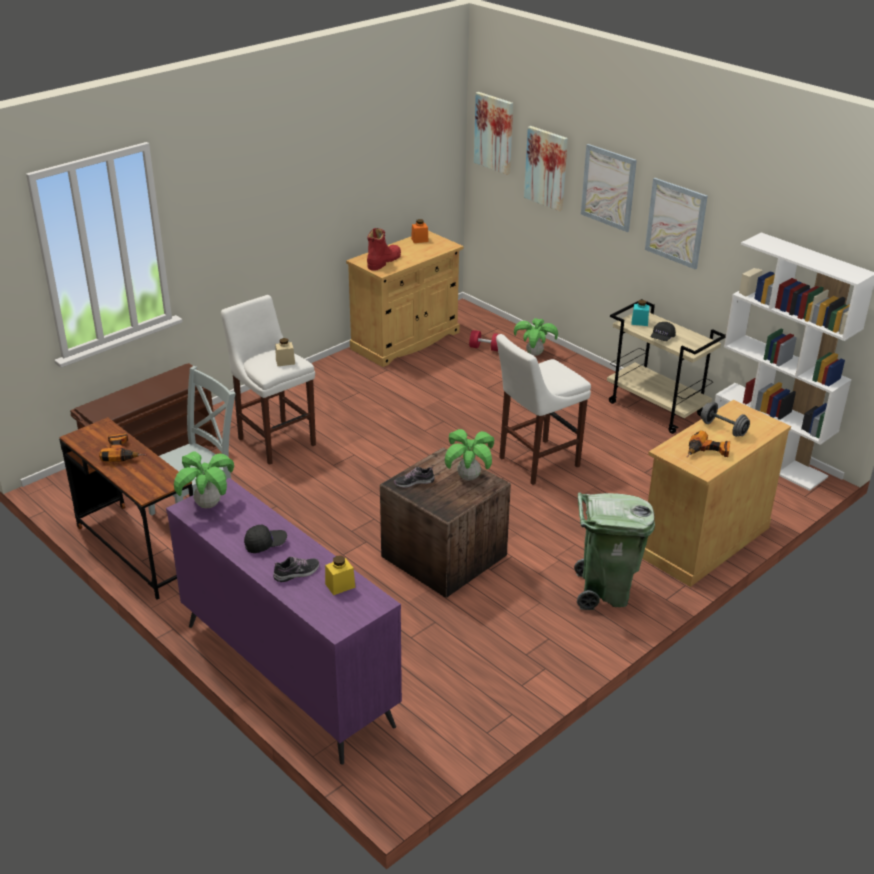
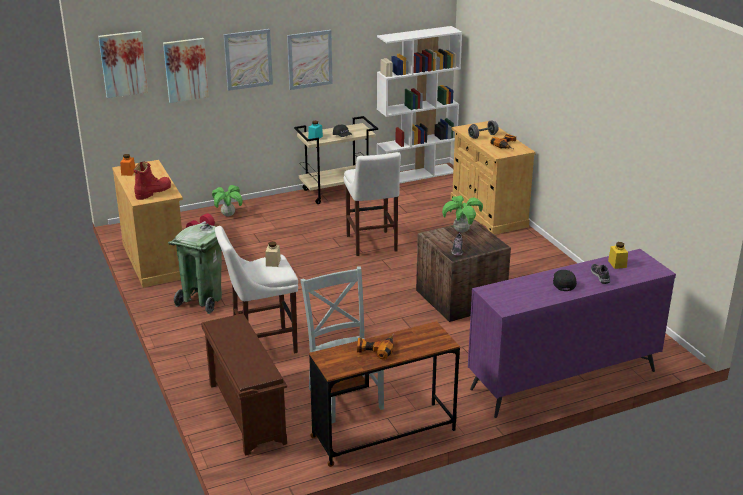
camera: 70 degrees left, 5 degrees down
potted plant [174,452,234,508] -> none
red boot [367,228,401,271] -> red boot turned 75 degrees clockwise [133,162,171,200]
green trash can [574,493,655,610] -> green trash can moved to [168,223,222,314]

